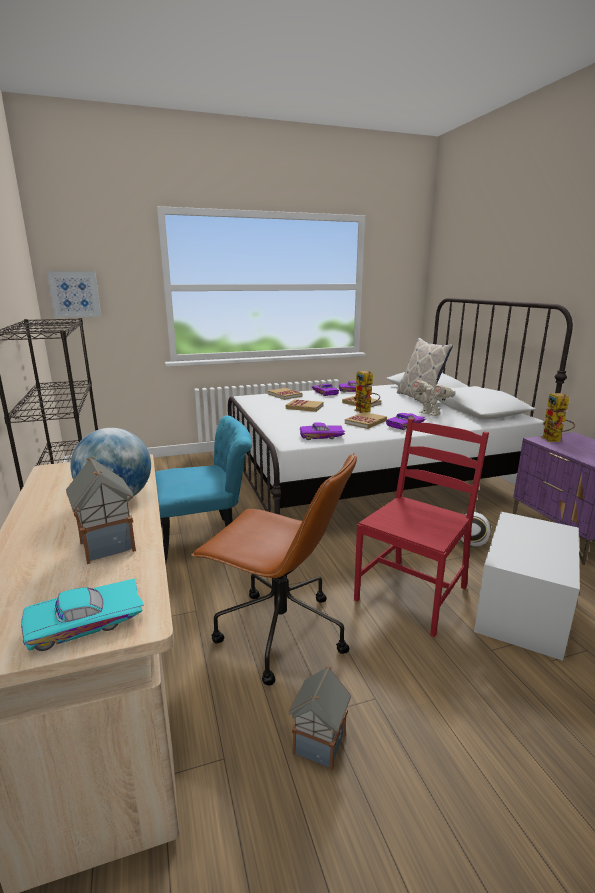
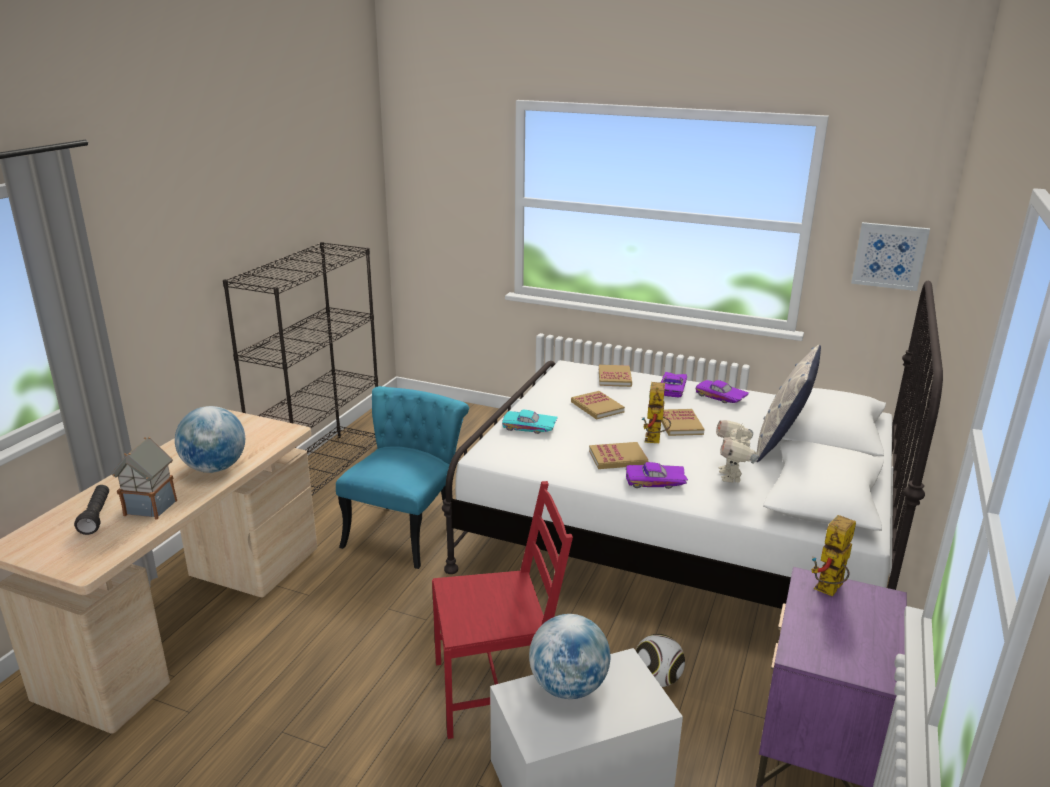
camera: 40 degrees right, 5 degrees up
turquoise toy car [21,578,144,651] -> turquoise toy car moved to [502,410,558,434]
picture [47,271,101,318] -> picture moved to [851,222,930,291]
turquoise chair [155,415,252,564] -> turquoise chair turned 90 degrees counterclockwise [336,386,469,569]
brown office chair [191,453,357,685] -> none
toy house [289,666,351,770] -> none
purple toy car [300,422,346,440] -> none
none -> black flashlight [74,485,109,535]
none -> globe [529,614,610,699]

